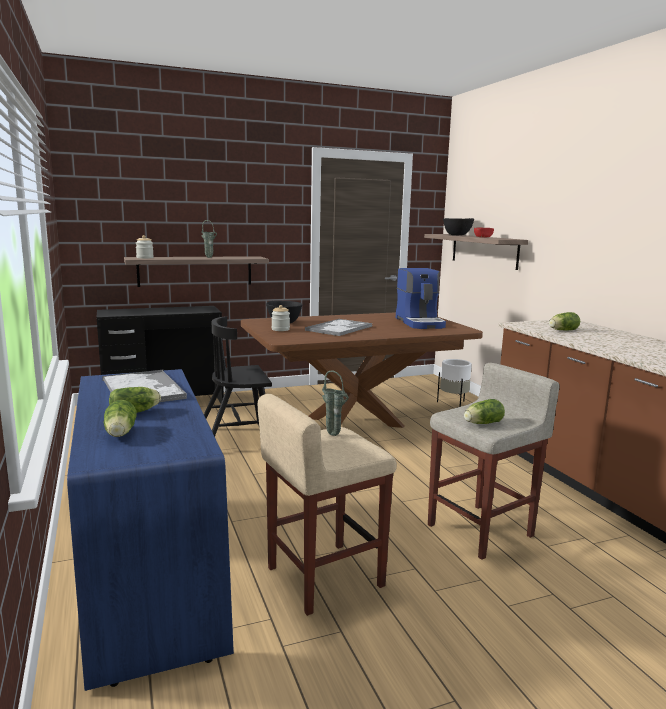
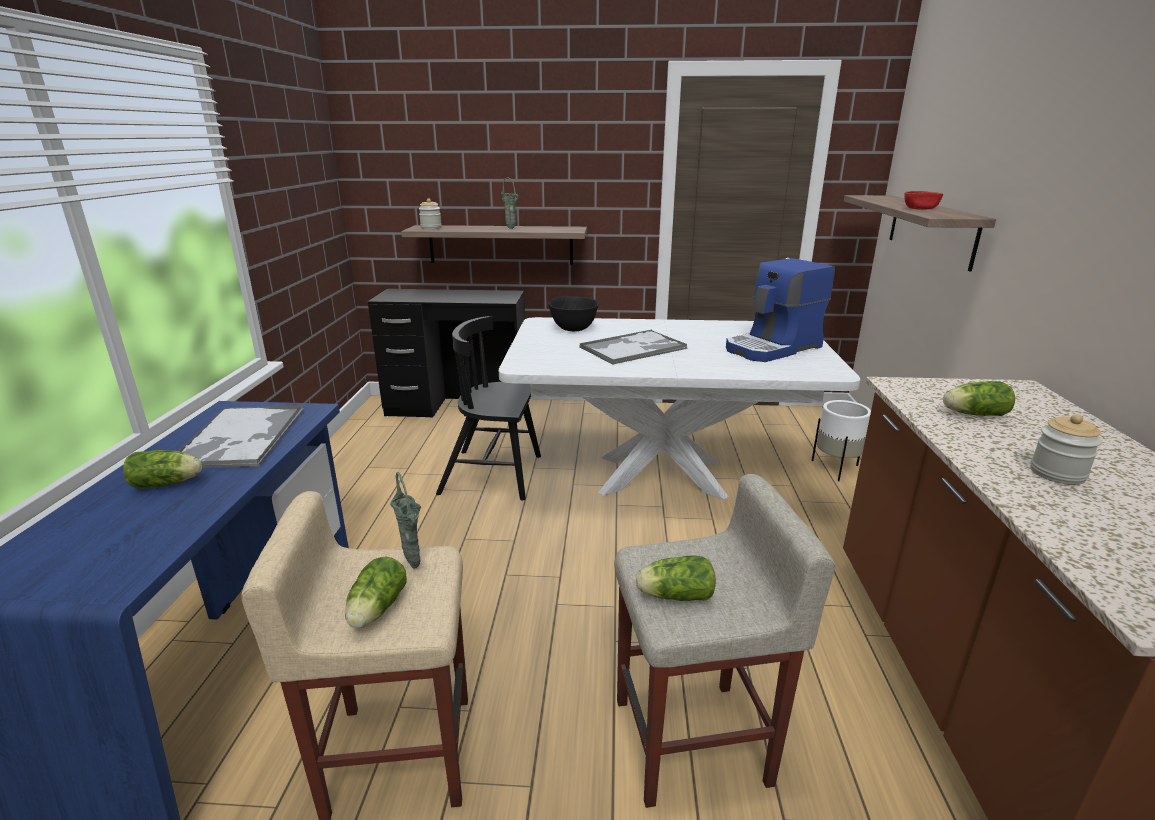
camera: 25 degrees right, 10 degrees up
lettuce [103,400,137,437] -> lettuce moved to [345,556,407,628]
brown dining table [241,312,483,429] -> white dining table [499,317,861,500]
jar [271,305,290,331] -> jar moved to [1030,414,1102,485]
coffee machine [396,268,446,329] -> coffee machine turned 45 degrees clockwise [726,258,835,362]
black bowl [443,218,474,235] -> none

